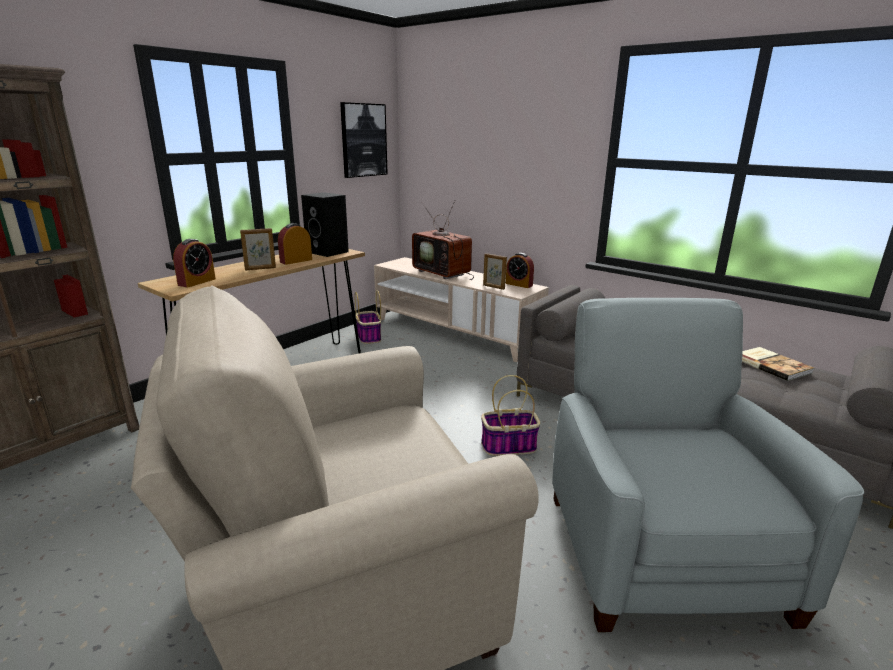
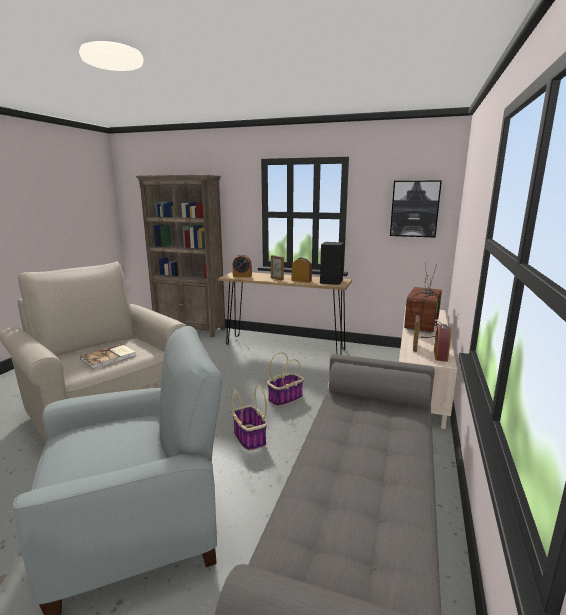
camera: 70 degrees right, 5 degrees down
basket [355,290,381,344] -> basket moved to [267,352,304,407]
book [742,347,814,381] -> book moved to [80,344,136,369]

